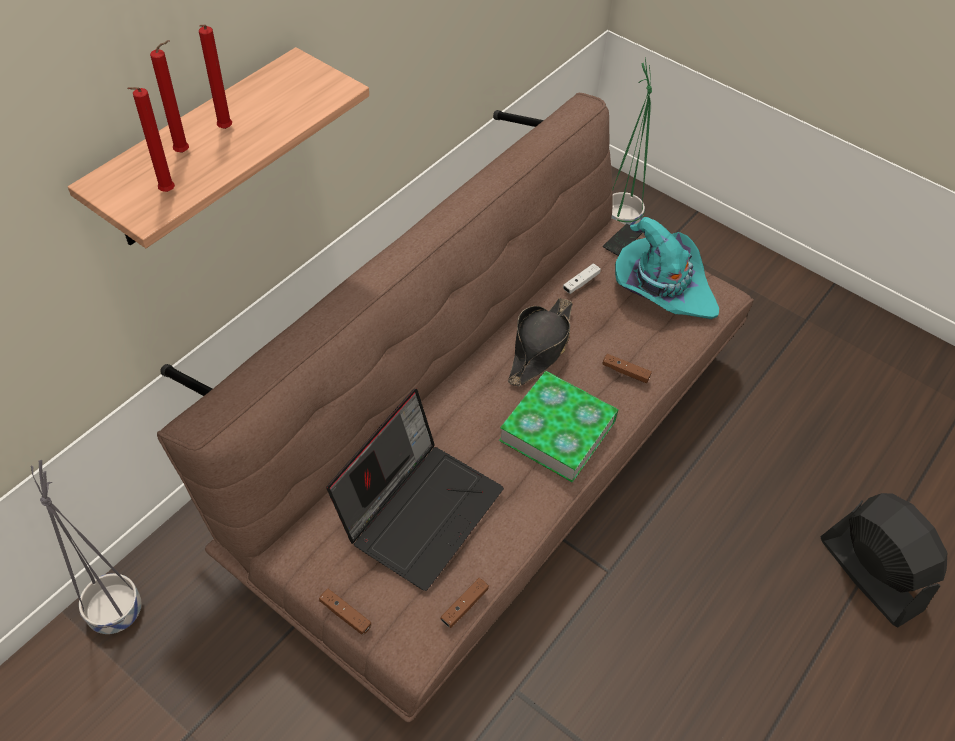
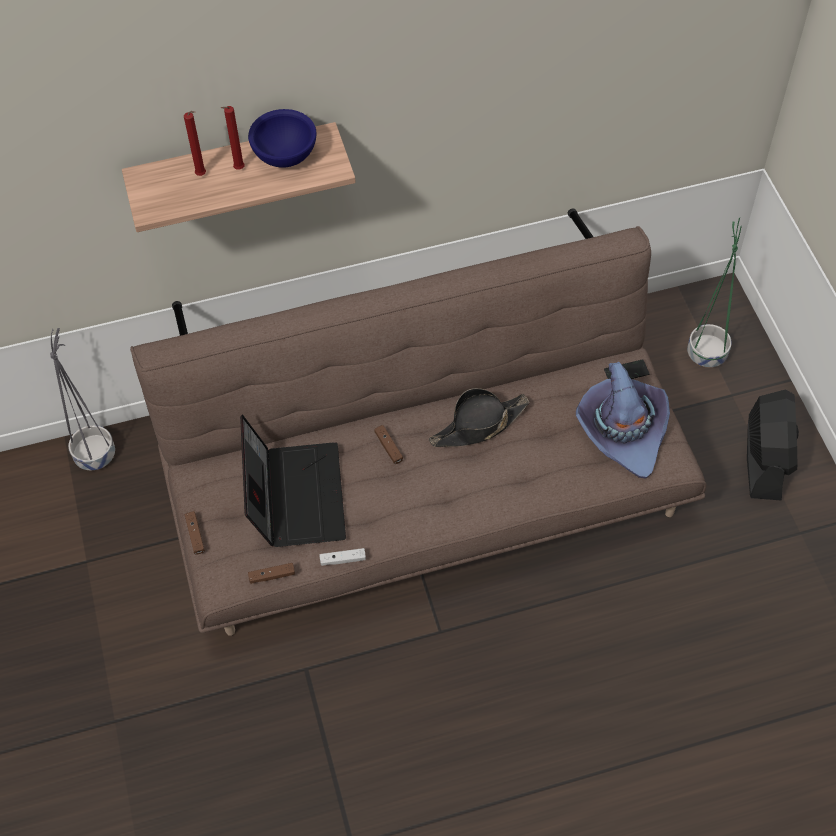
camera: 40 degrees right, 5 degrees up
red candle [127,87,175,192] -> none
laptop [326,389,504,591] -> laptop turned 75 degrees counterclockwise [240,414,346,547]
book [499,371,619,483] -> none
white game controller [563,263,601,294] -> white game controller moved to [319,548,366,566]
brown game controller [602,354,652,383] -> brown game controller moved to [374,425,403,464]
turquoise hat [615,217,719,319] -> purple hat [576,362,670,479]
black fan [820,493,947,627] -> black fan moved to [747,389,799,501]
none -> blue bowl [248,109,317,168]

